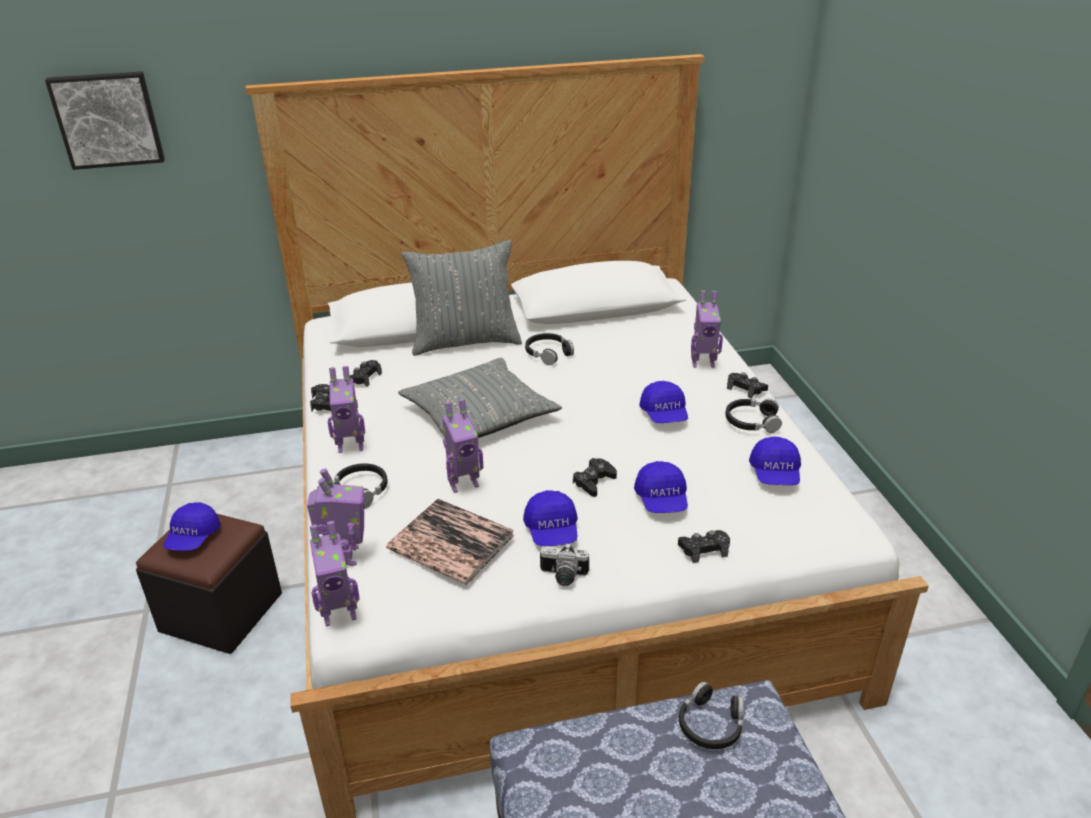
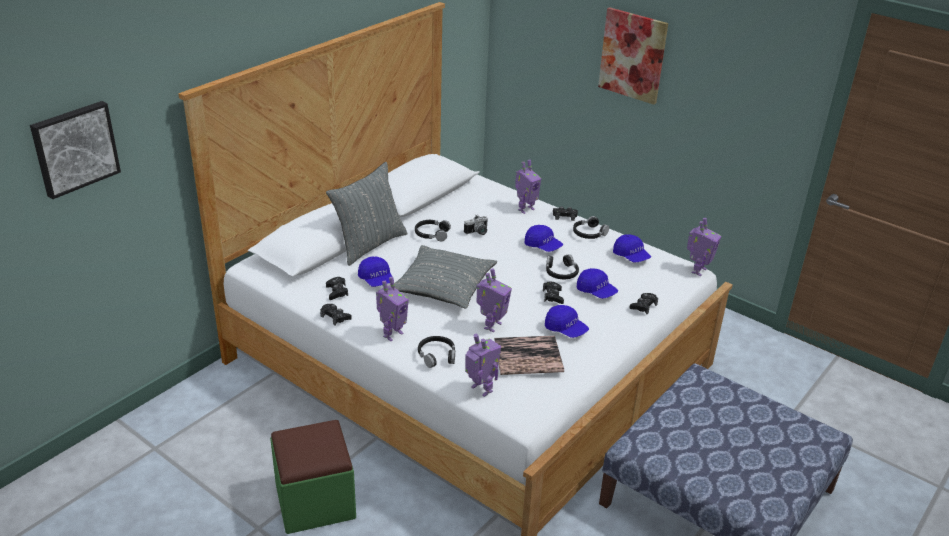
camera: 40 degrees left, 0 degrees up
black ottoman [136,513,282,654] -> green ottoman [270,420,356,534]
blue cap [163,502,220,551] -> blue cap moved to [358,256,394,287]
toy robot [310,521,360,626] -> toy robot moved to [687,218,721,276]
camera [540,543,589,586] -> camera moved to [464,214,488,235]
black headphones [679,682,744,749] -> black headphones moved to [546,254,579,279]
none -> picture [598,7,668,105]

